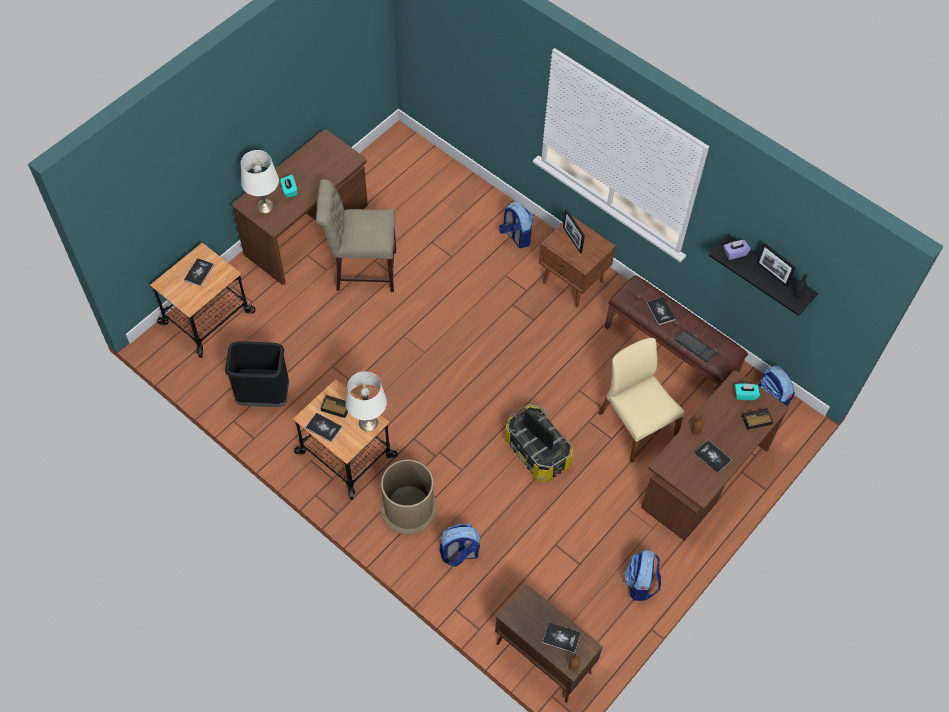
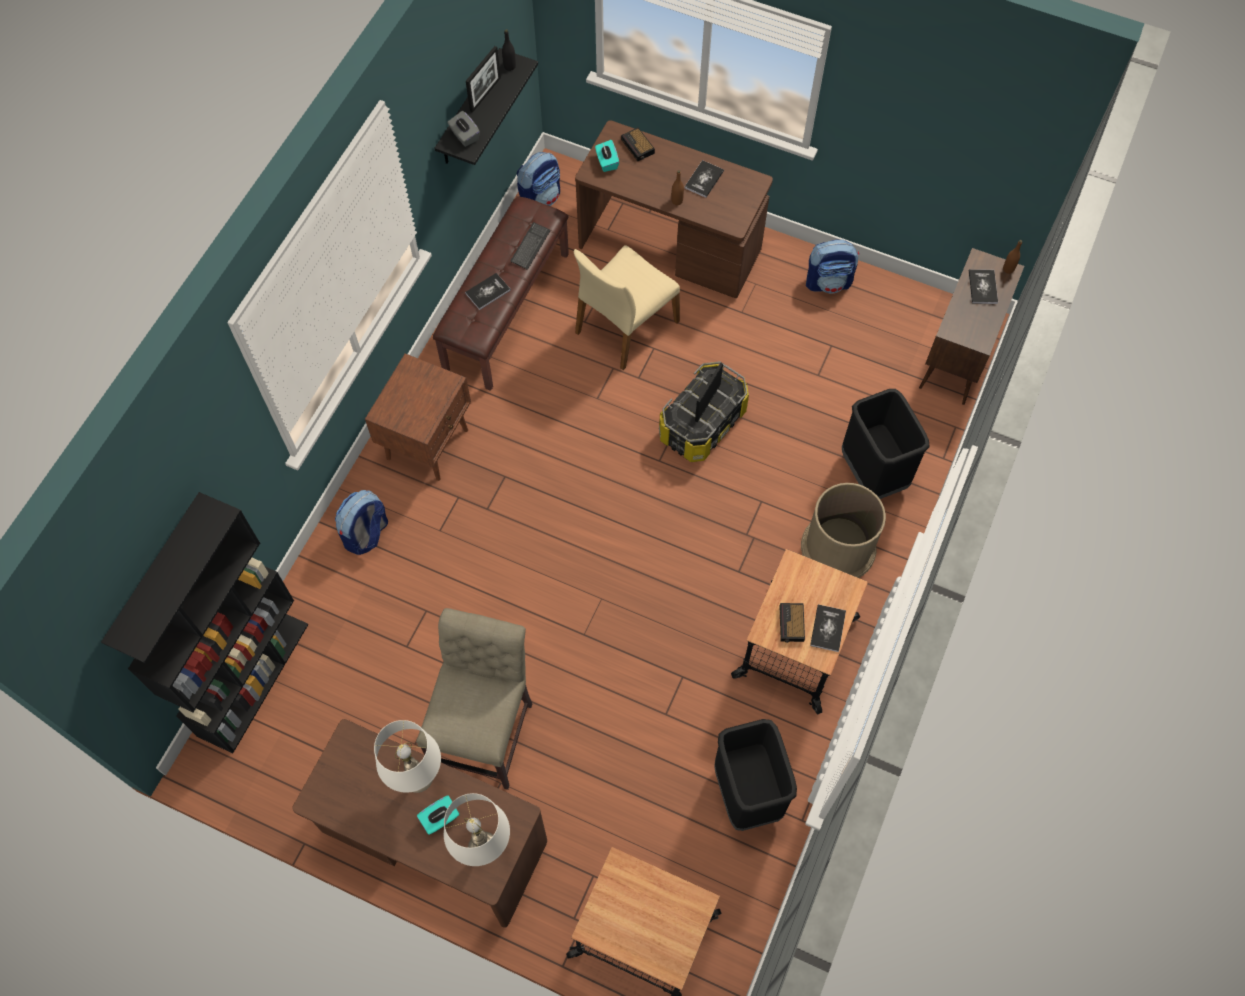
camera: 105 degrees left, 5 degrees up
book [184,258,214,287] -> none
beige chair [316,179,396,292] -> beige chair turned 150 degrees counterclockwise [416,608,532,790]
white table lamp [346,371,387,432] -> white table lamp moved to [374,720,441,793]
backpack [439,523,480,567] -> black trash can [842,389,930,499]
picture frame [563,209,585,253] -> none
purple tissue box [724,240,751,260] -> grey tissue box [447,111,480,147]
none -> black bookcase [101,492,309,753]

